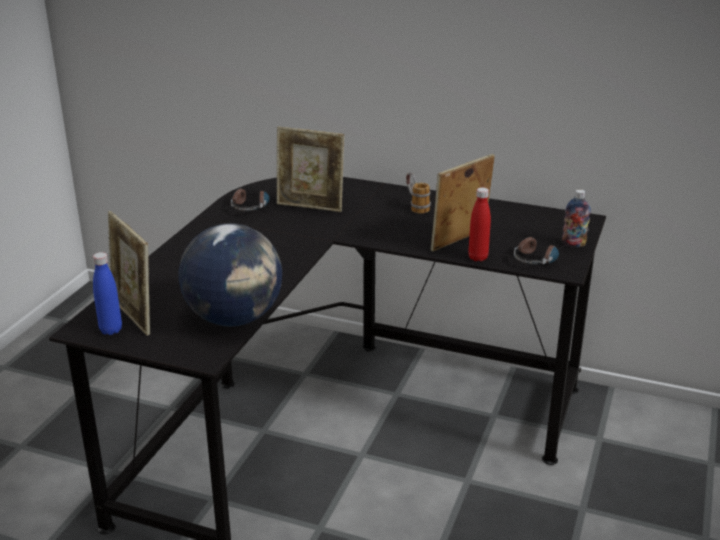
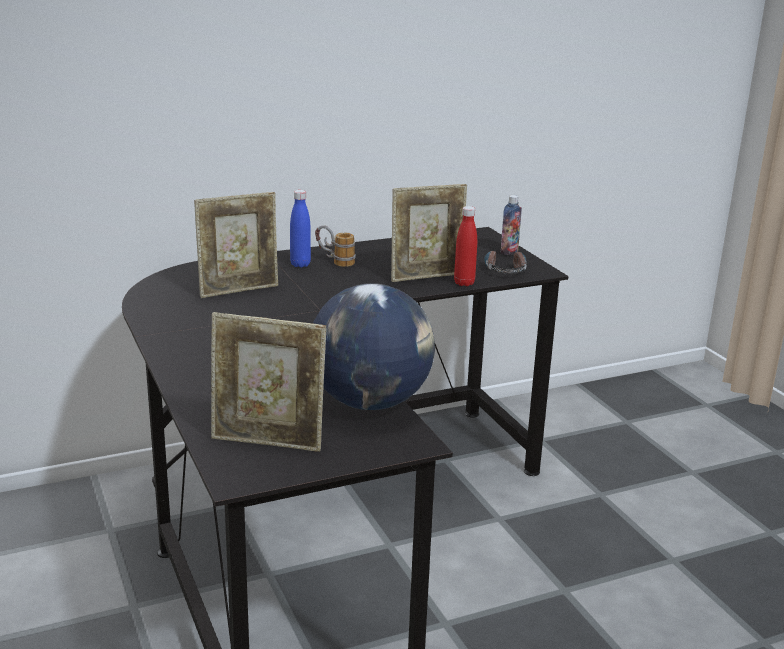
camera: 45 degrees left, 5 degrees down
blue bottle [93,252,122,335] -> blue bottle moved to [290,190,311,267]
headphones [231,189,270,211] -> none
picture frame [431,154,495,251] -> picture frame turned 120 degrees counterclockwise [391,184,467,282]

